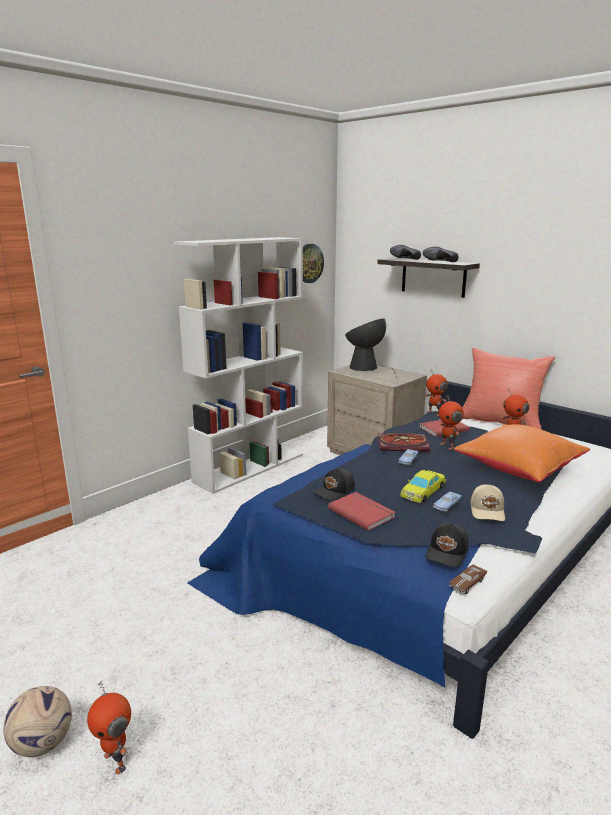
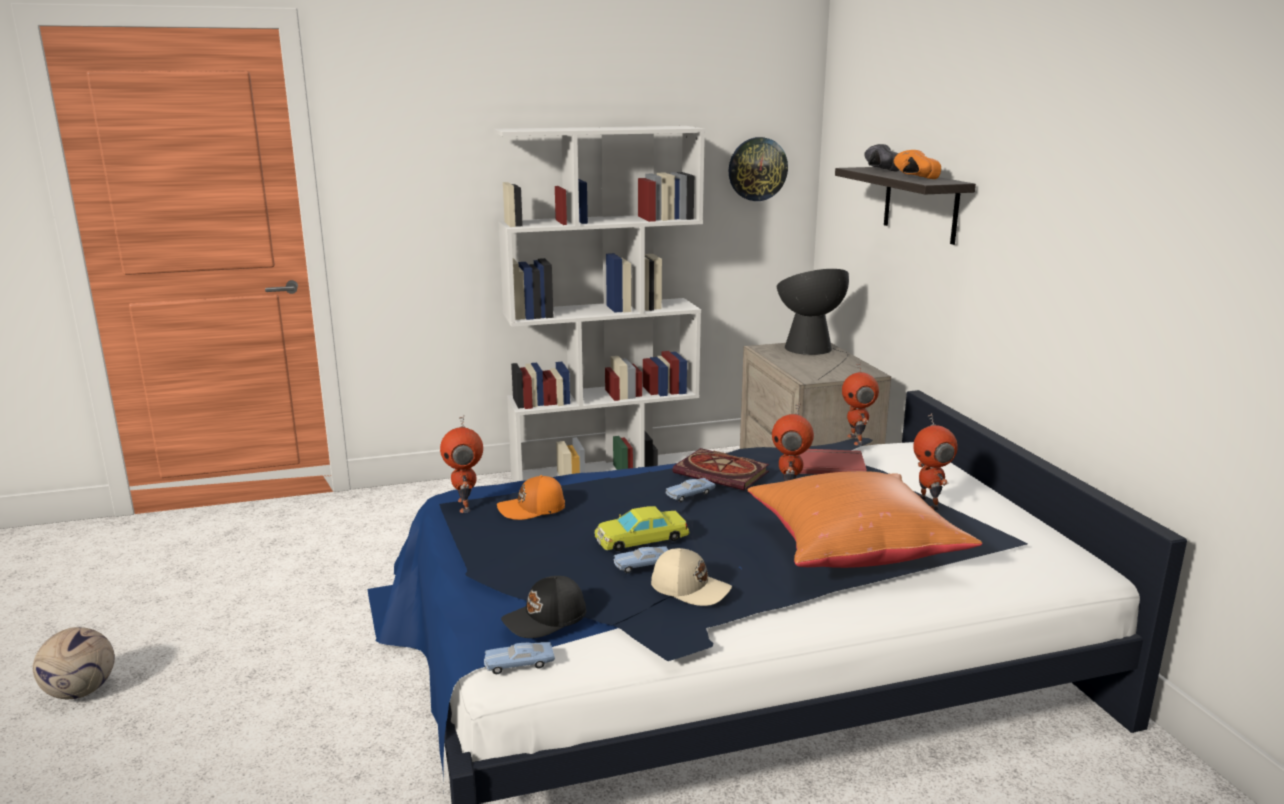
camera: 30 degrees right, 0 degrees up
toy robot [87,680,131,774] -> toy robot moved to [440,415,483,513]
black cap [313,468,355,501] -> orange cap [497,475,565,520]
red book [328,492,396,531] -> none
black shoe [423,247,459,262] -> orange shoe [894,150,941,179]
brown toy car [449,564,487,594] -> blue toy car [484,642,555,674]
red pillow [462,348,555,430] -> none
beige cap [470,484,505,521] -> beige cap turned 105 degrees counterclockwise [651,548,732,606]

